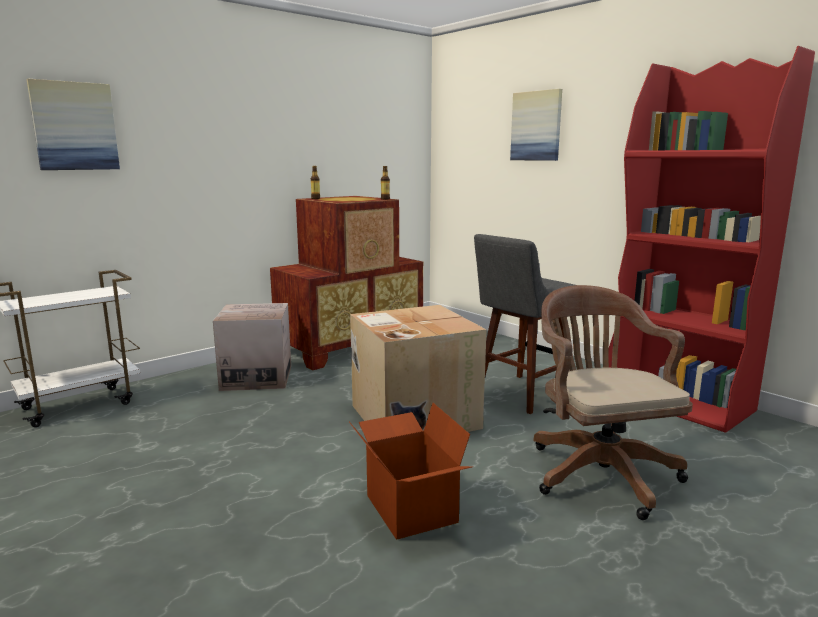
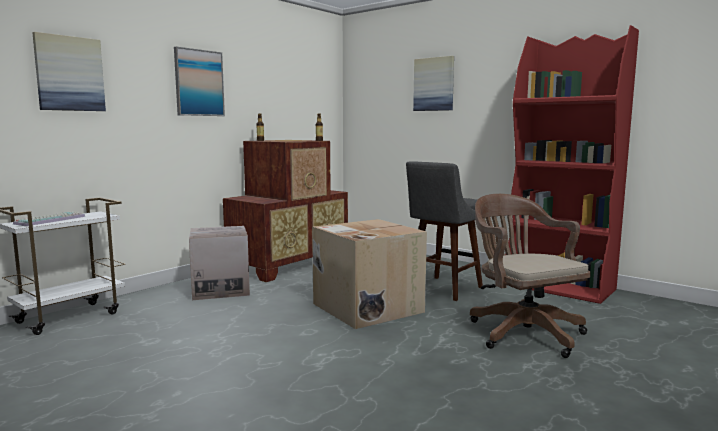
camera: 10 degrees left, 5 degrees down
cardboard box [349,403,473,540] -> none
none -> keyboard [13,212,85,226]
none -> picture [174,47,225,116]

